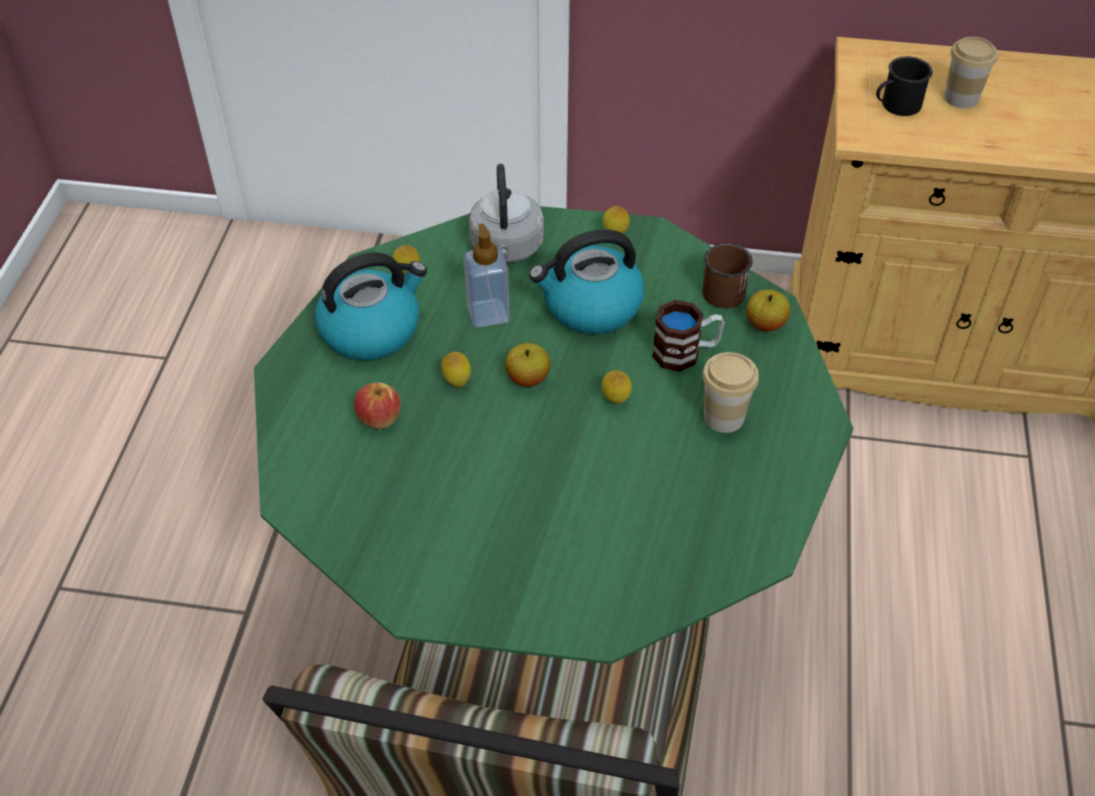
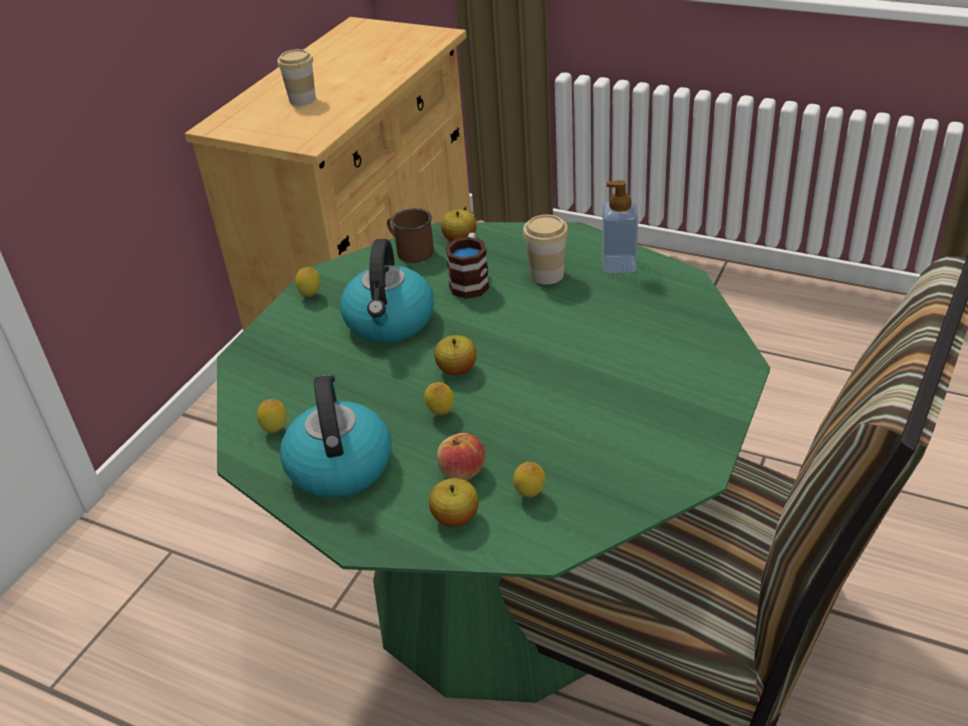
camera: 70 degrees left, 10 degrees down
soap dispenser [464,224,510,328] -> soap dispenser moved to [602,180,638,273]
grey kettle [469,164,544,263] -> none
lemon [602,370,632,404] -> lemon moved to [513,462,545,497]
black mug [876,56,933,116] -> none
none -> apple [429,478,479,527]

